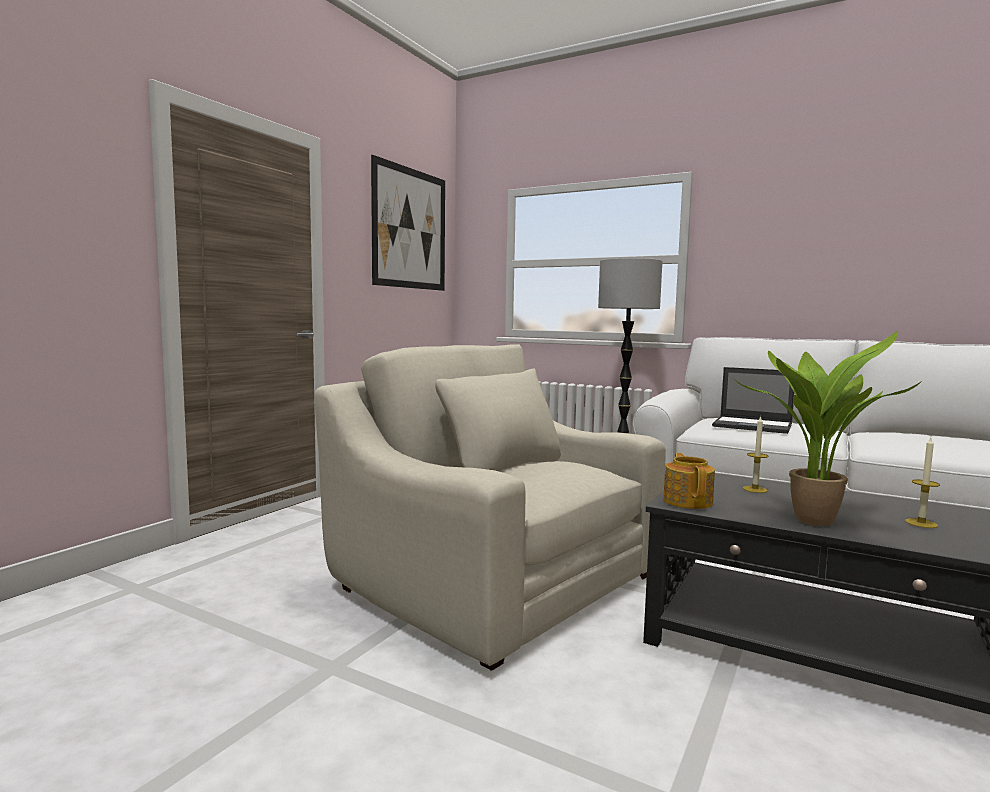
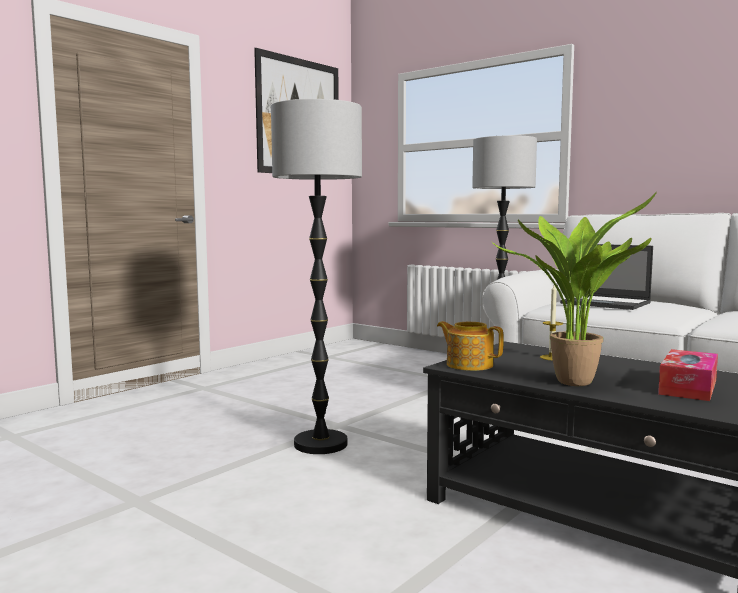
camera: 10 degrees right, 0 degrees up
beige armchair [314,344,666,671] -> floor lamp [271,99,362,454]
teapot [663,453,715,509] -> teapot turned 60 degrees counterclockwise [437,321,504,371]
candle [905,438,940,528] -> tissue box [658,349,718,401]

